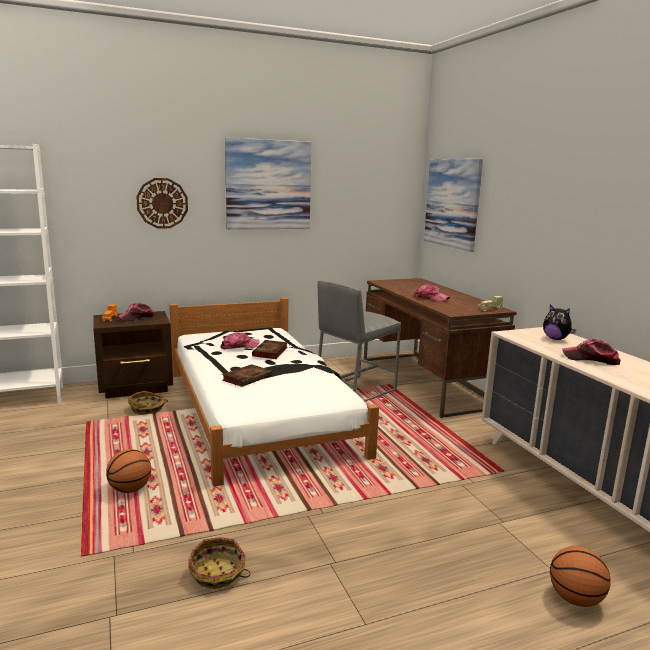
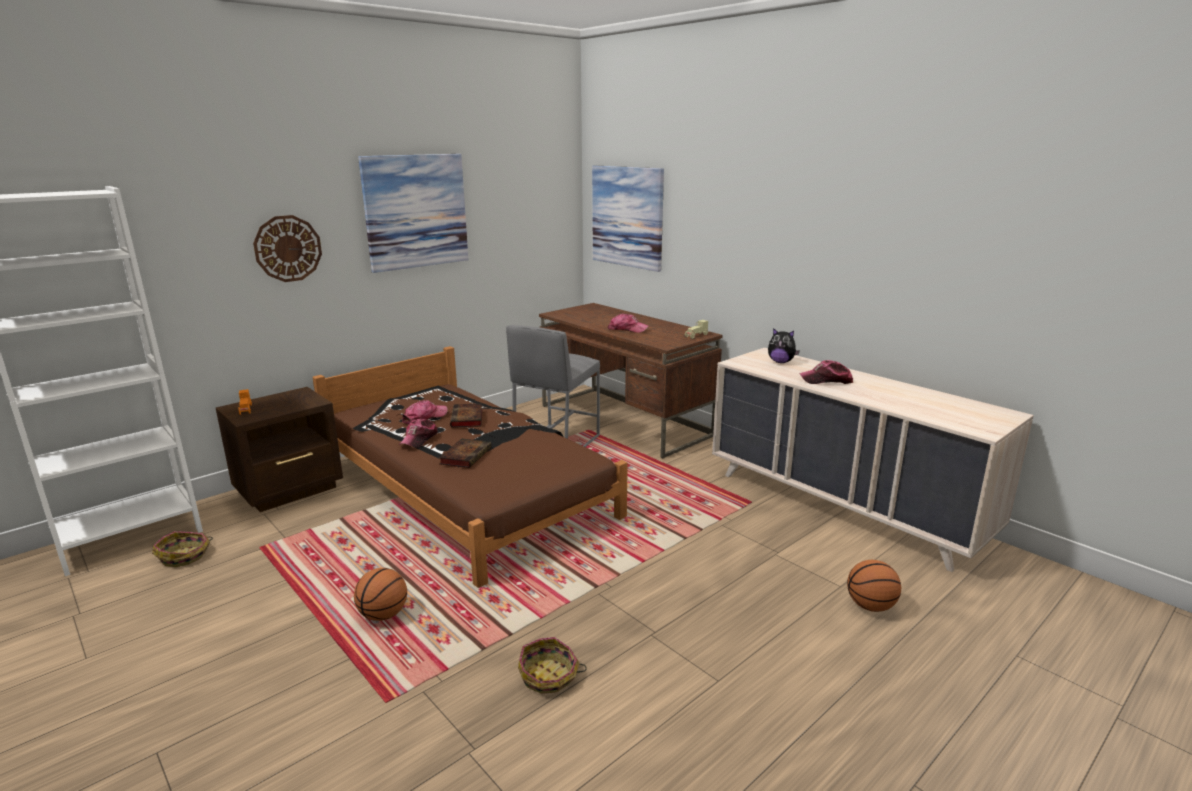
camera: 20 degrees left, 5 degrees up
cap [117,303,155,322] -> cap moved to [399,419,438,448]
basket [128,391,168,415] -> basket moved to [152,531,213,567]
white bed [169,297,379,487] -> brown bed [312,346,628,588]

